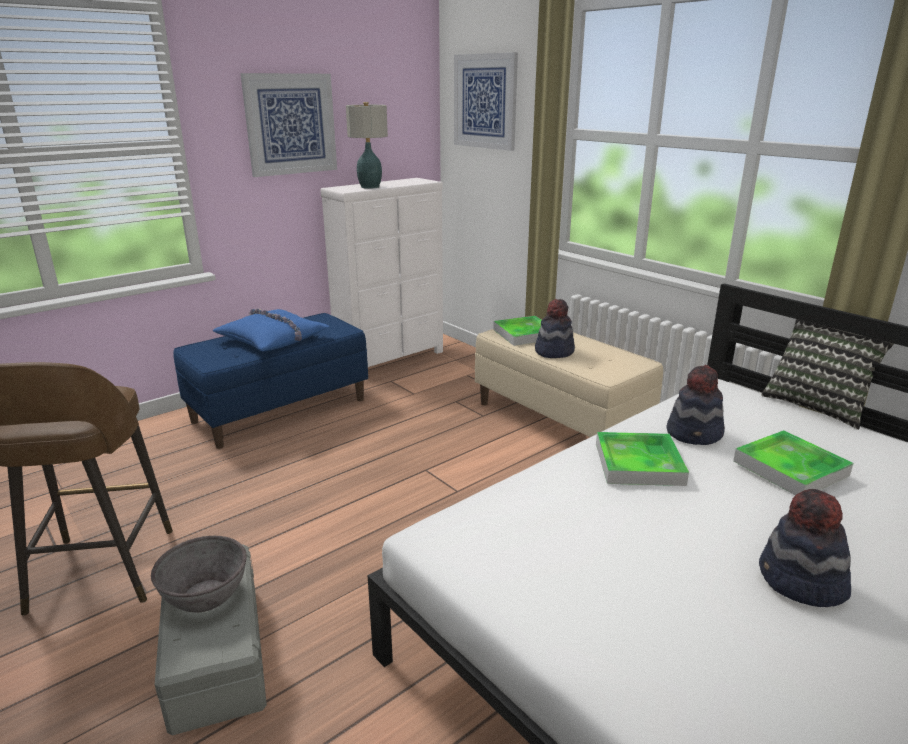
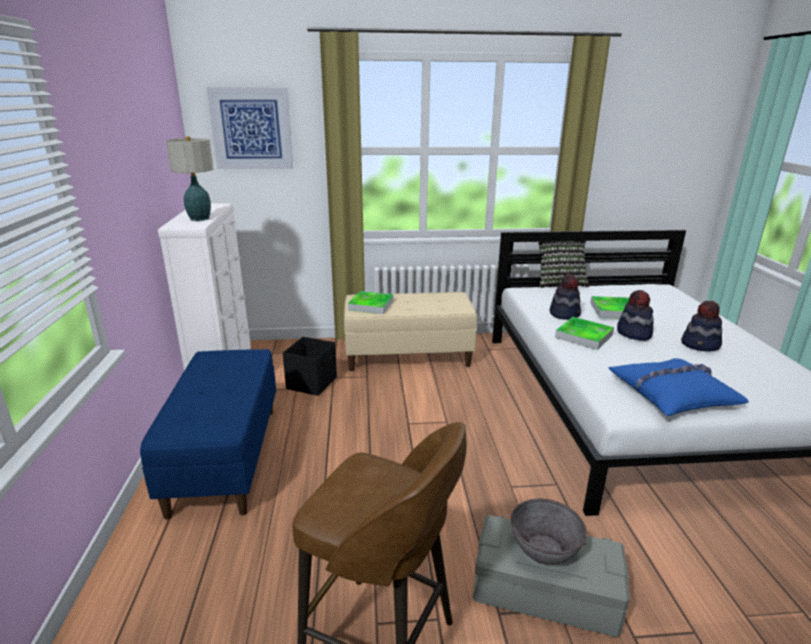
camera: 55 degrees left, 0 degrees up
blue pillow [212,308,330,351] -> blue pillow moved to [608,358,749,416]
picture [240,73,337,177] -> none
hat [535,299,575,358] -> hat moved to [617,290,654,341]
none -> black storage box [283,337,337,396]

